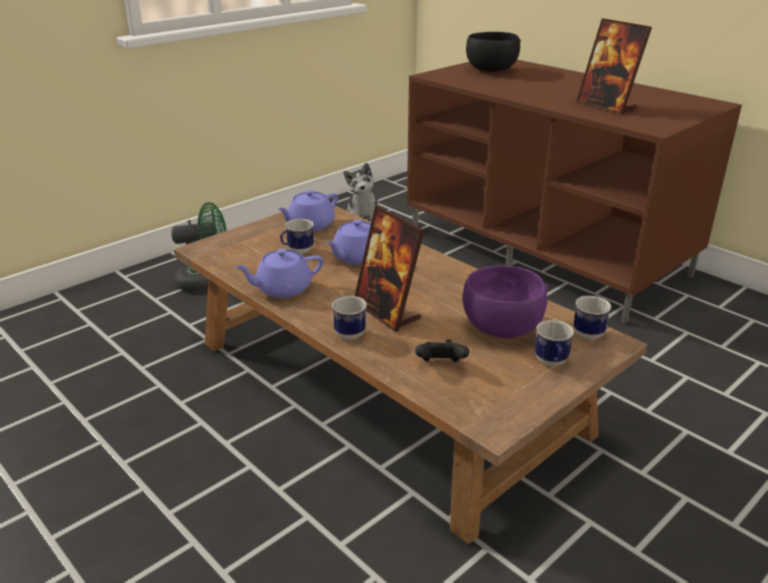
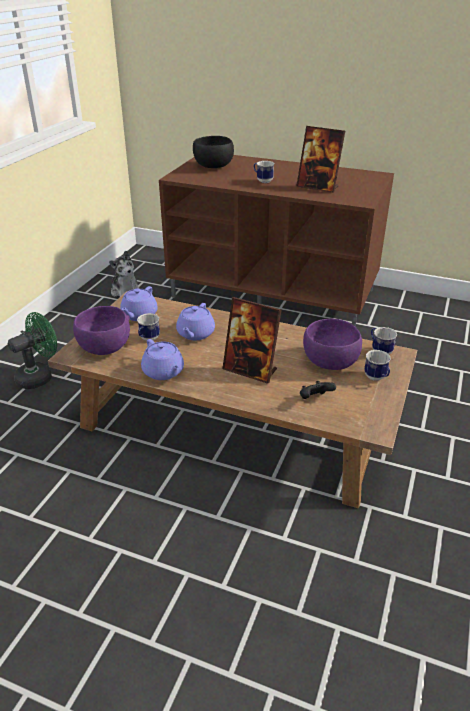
camera: 25 degrees left, 5 degrees up
purple teapot [235,249,323,298] -> purple teapot turned 75 degrees counterclockwise [141,339,184,380]
mug [332,296,367,340] -> mug moved to [254,161,274,183]
none -> purple bowl [73,306,130,355]

